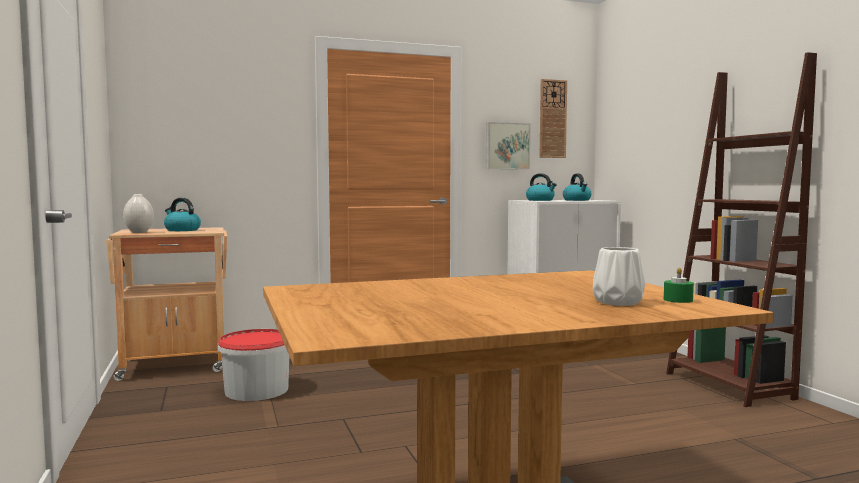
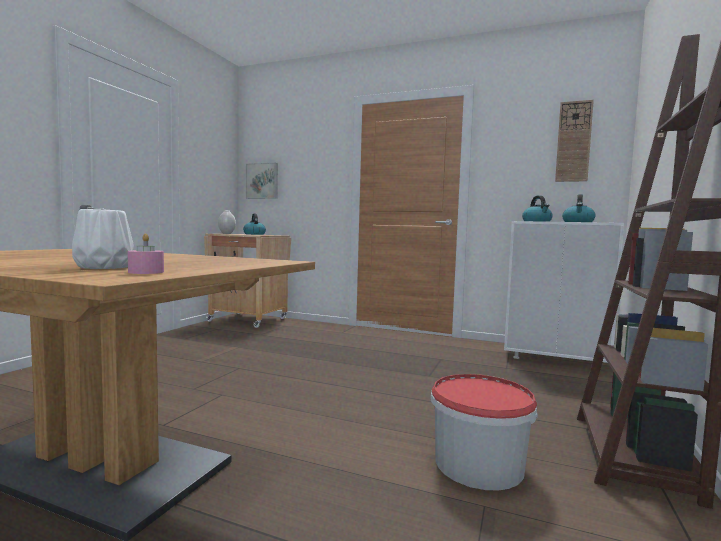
camera: 40 degrees right, 0 degrees up
bucket [218,329,289,401] -> bucket moved to [431,374,538,490]
picture [486,122,530,170] -> picture moved to [246,163,278,199]
green candle [664,267,694,303] -> pink candle [128,233,164,274]

